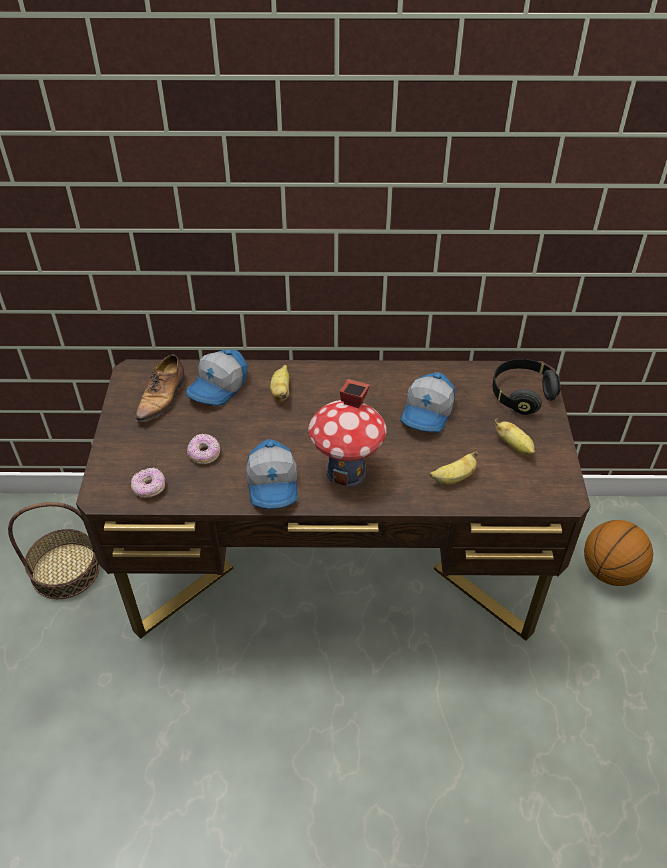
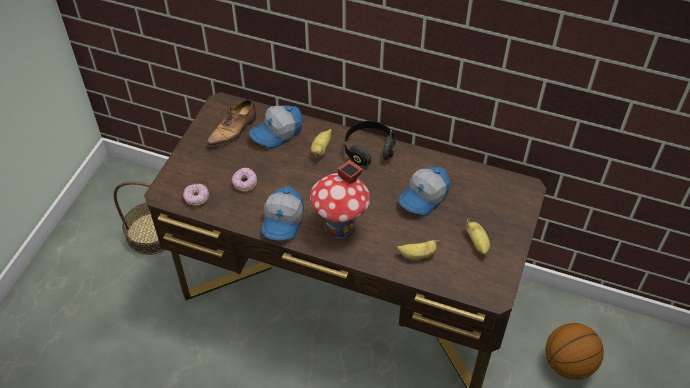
camera: 20 degrees right, 5 degrees up
black headphones [492,359,561,415] -> black headphones moved to [345,121,395,166]

